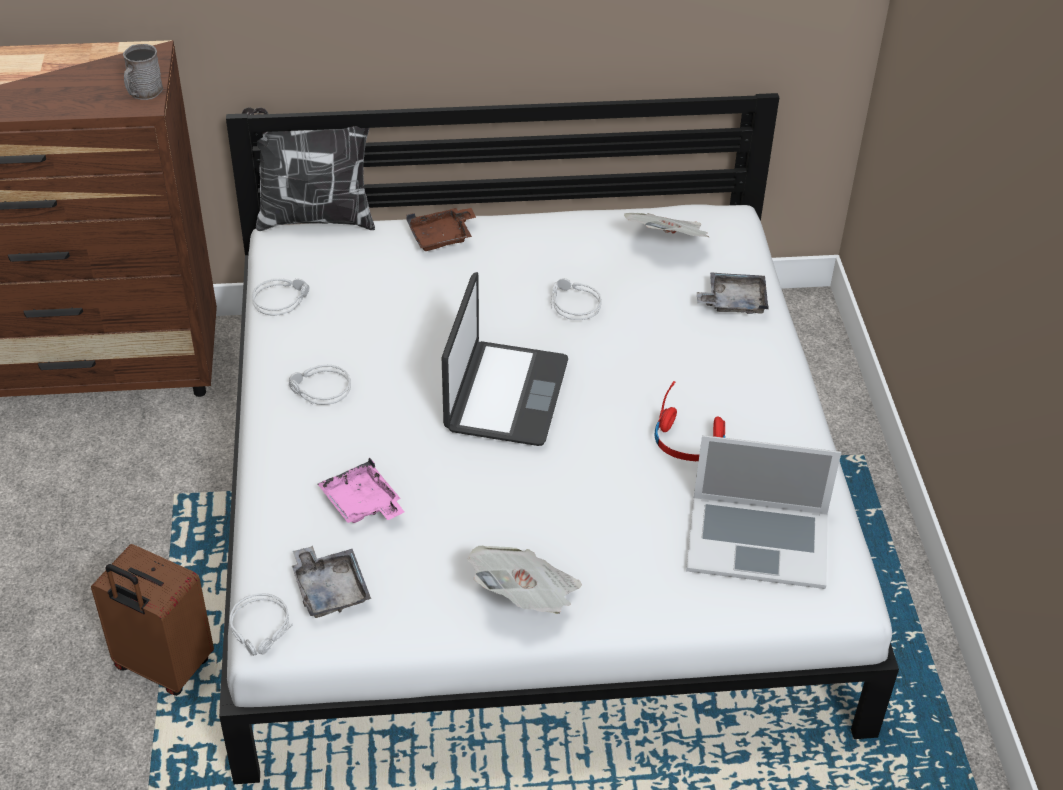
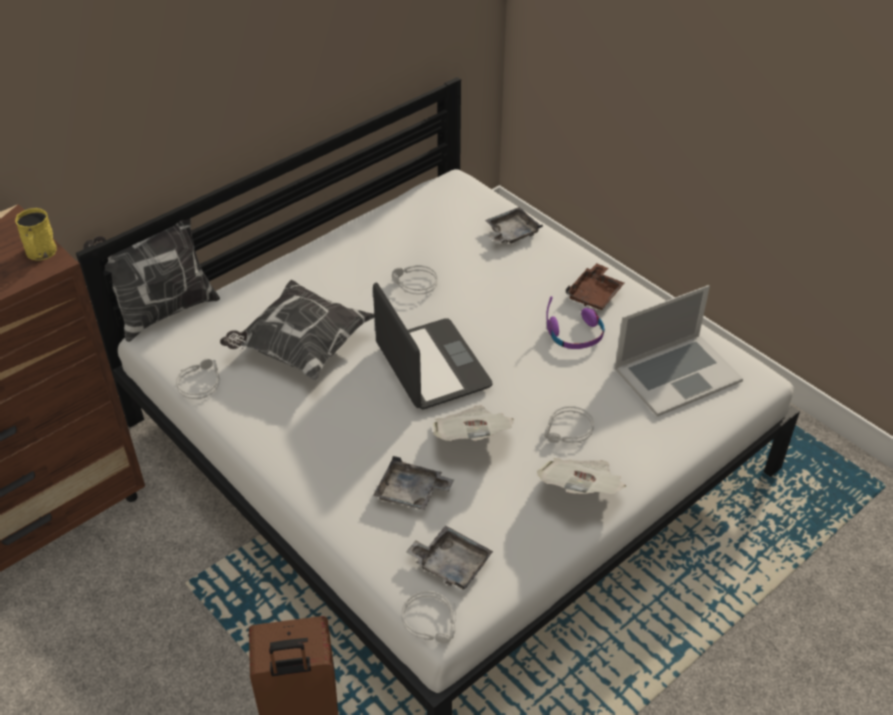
camera: 35 degrees left, 0 degrees up
grey mug [123,44,163,100] -> yellow mug [15,208,57,261]
grey headphones [289,365,351,405] -> grey headphones moved to [544,406,594,443]
pink tray [318,457,405,523] -> grey tray [373,456,454,510]
brown tray [406,208,476,251] -> brown tray moved to [566,263,624,310]
newspaper [624,213,709,237] -> newspaper moved to [433,406,515,441]
red headphones [655,381,725,461] -> purple headphones [546,296,605,349]
none -> pillow [220,280,375,380]

